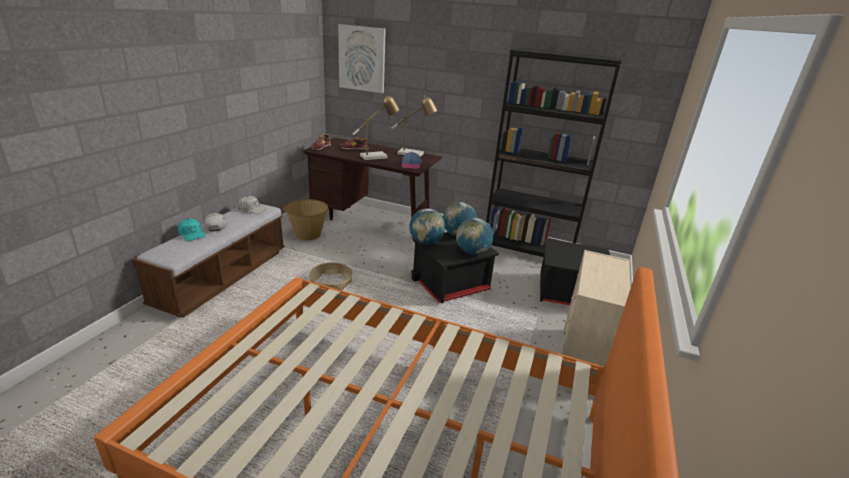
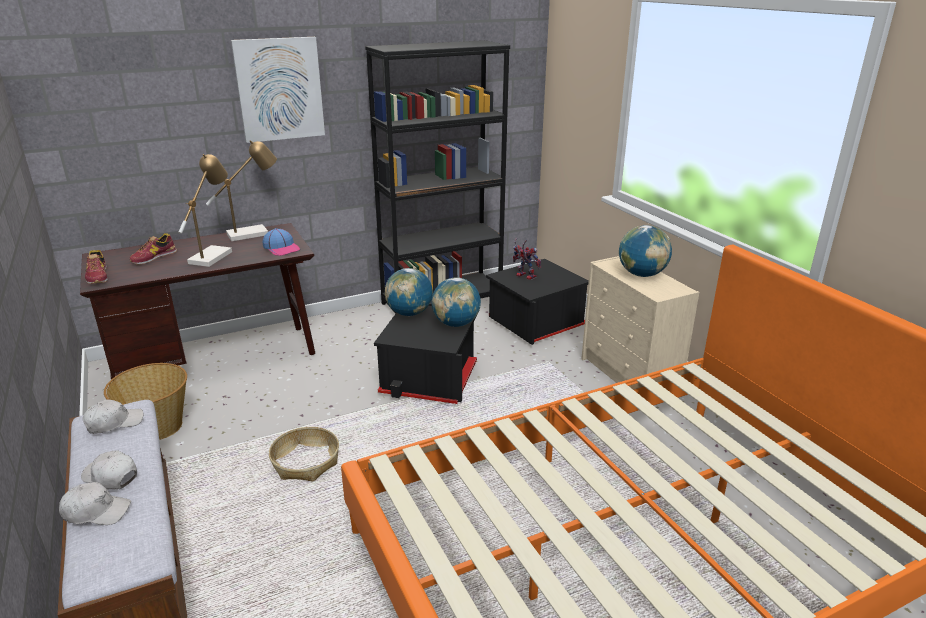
camera: 45 degrees left, 0 degrees up
turquoise cap [178,219,206,241] -> white cap [59,482,131,525]
picture [338,24,386,93] -> picture moved to [231,37,325,143]
globe [409,208,445,245] -> globe moved to [619,225,672,277]
none -> toy robot [513,238,542,280]

